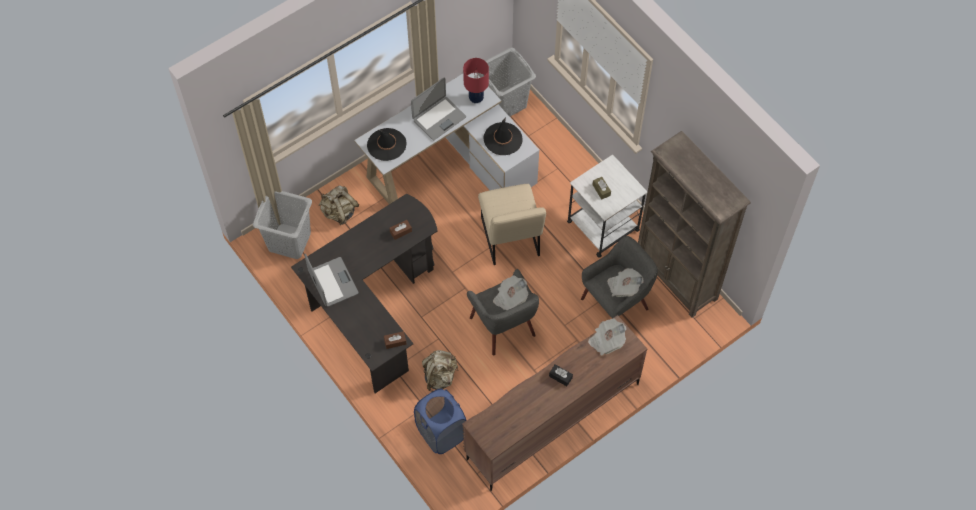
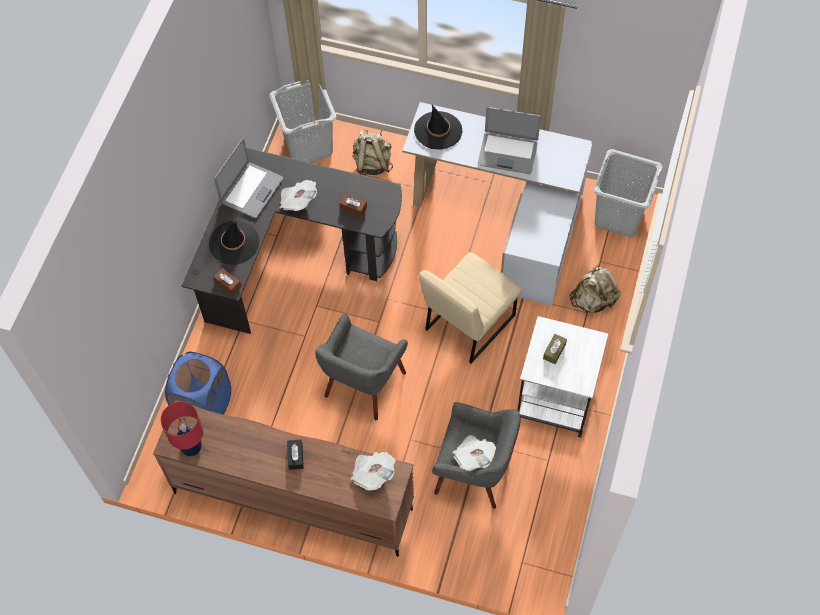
camera: 55 degrees right, 0 degrees up
beige backpack [422,350,458,392] -> beige backpack moved to [569,265,621,313]
red table lamp [463,58,489,103] -> red table lamp moved to [161,402,203,456]
black hat [484,118,523,155] -> black hat moved to [209,221,259,265]
newspaper [493,276,528,311] -> newspaper moved to [280,180,317,211]
brown bookcase [638,131,751,318] -> none

